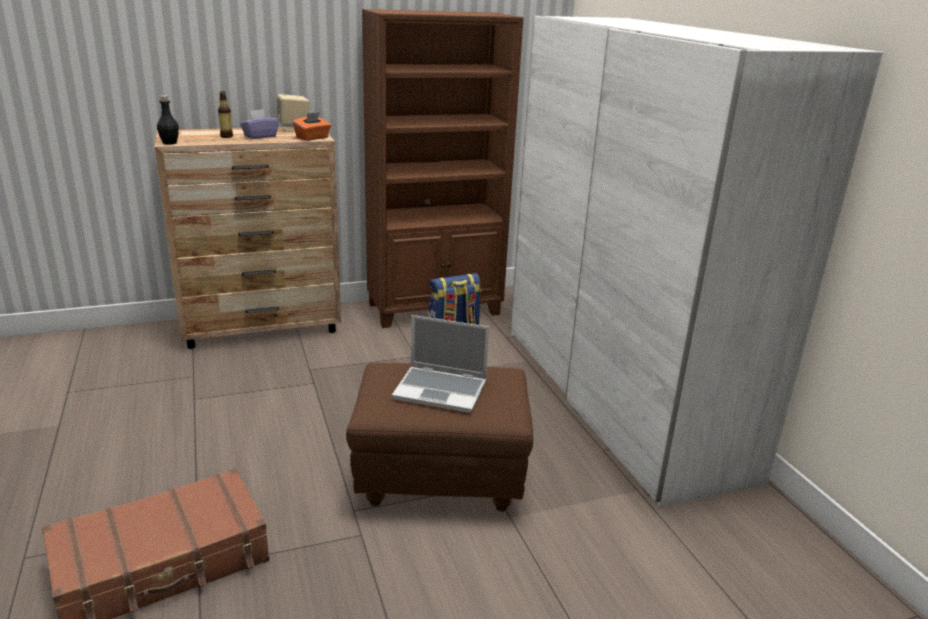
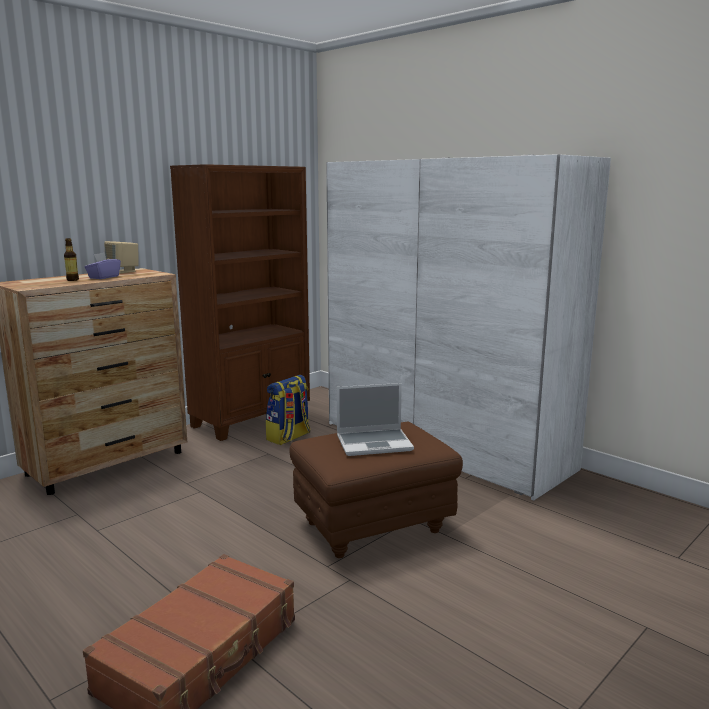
camera: 25 degrees left, 10 degrees down
black bottle [157,95,179,145] -> none
orange tissue box [293,112,331,141] -> none

